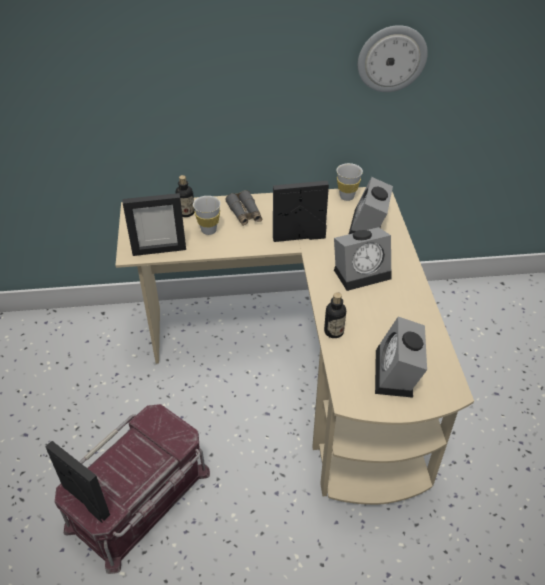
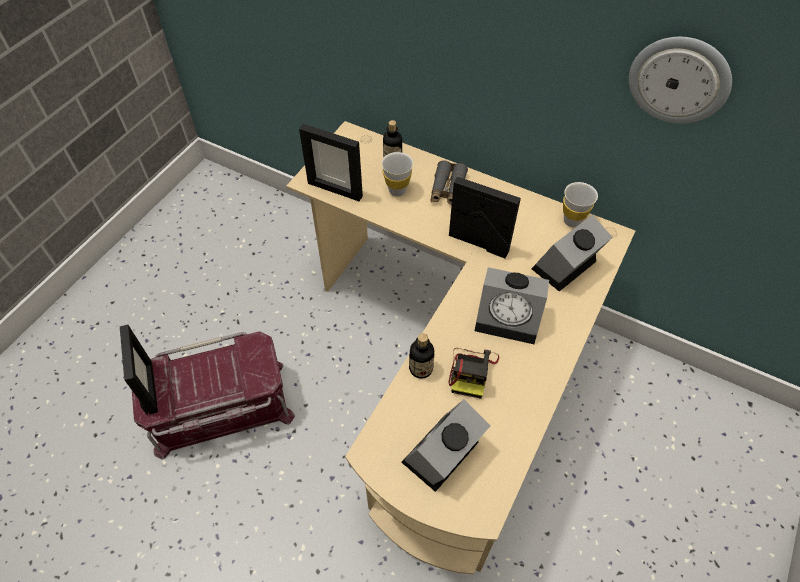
camera: 35 degrees right, 10 degrees up
none -> camera [449,348,499,399]

